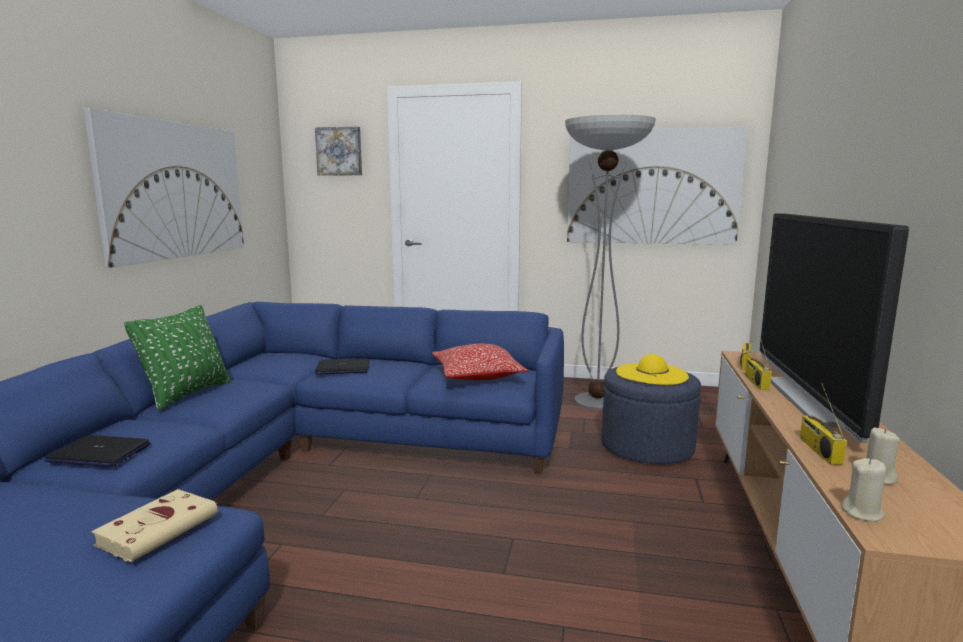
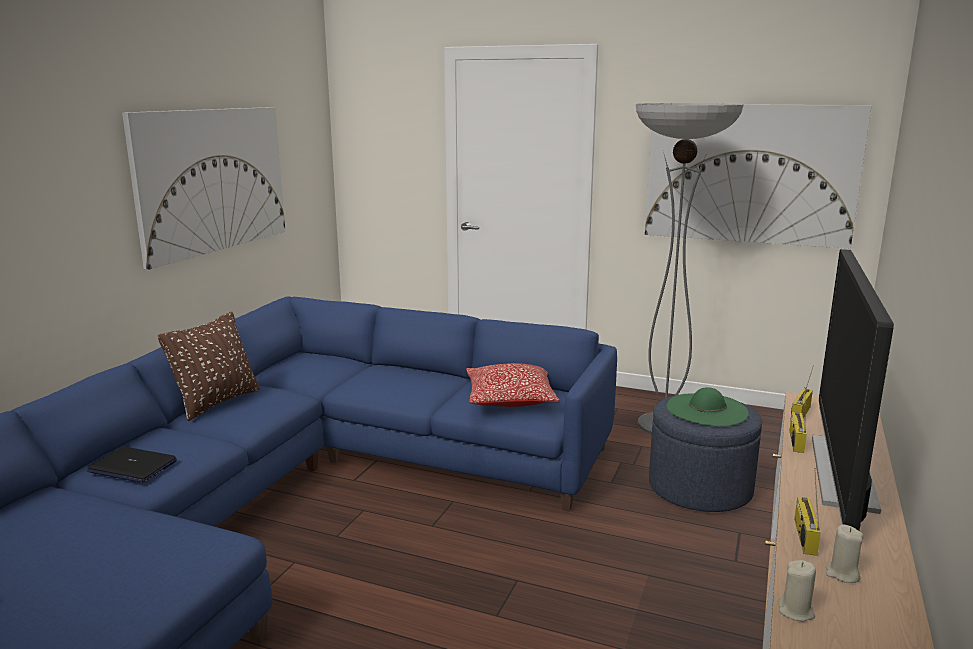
camera: 10 degrees right, 5 degrees up
beige book [91,489,217,562] -> none
green pillow [124,305,231,411] -> brown pillow [158,312,260,421]
picture [315,127,362,176] -> none
laptop [315,359,370,375] -> none
yellow hat [616,354,689,385] -> green hat [666,387,749,426]

